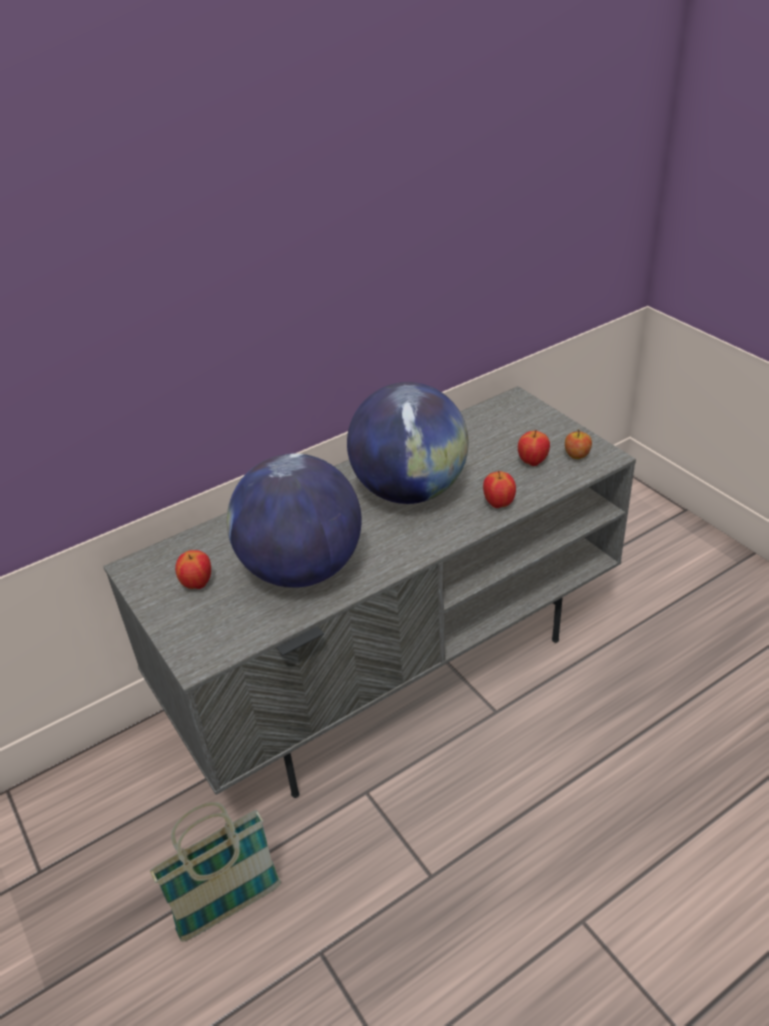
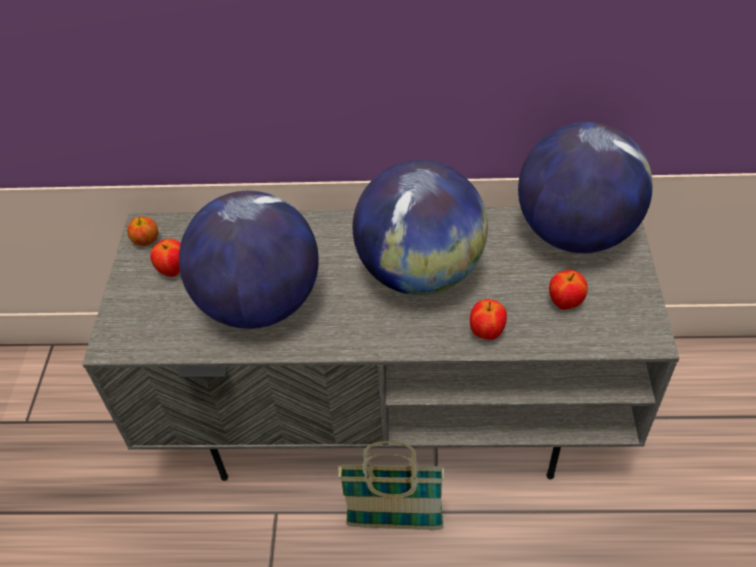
camera: 35 degrees right, 10 degrees up
basket [150,802,281,942] -> basket moved to [338,441,444,530]
apple [565,429,592,459] -> apple moved to [127,216,158,246]
none -> globe [518,122,653,253]

